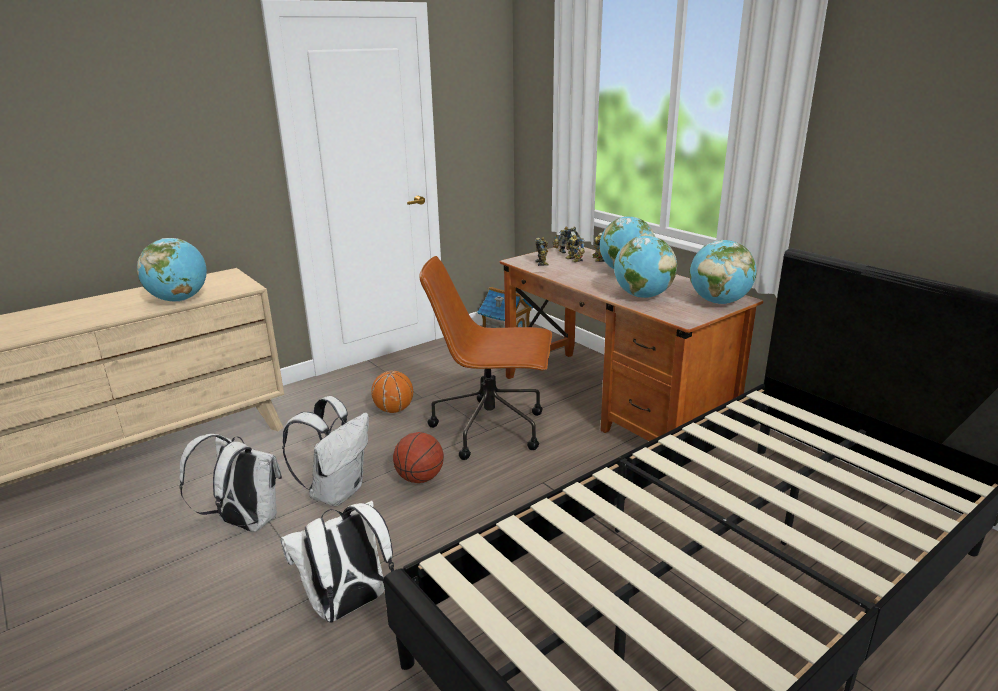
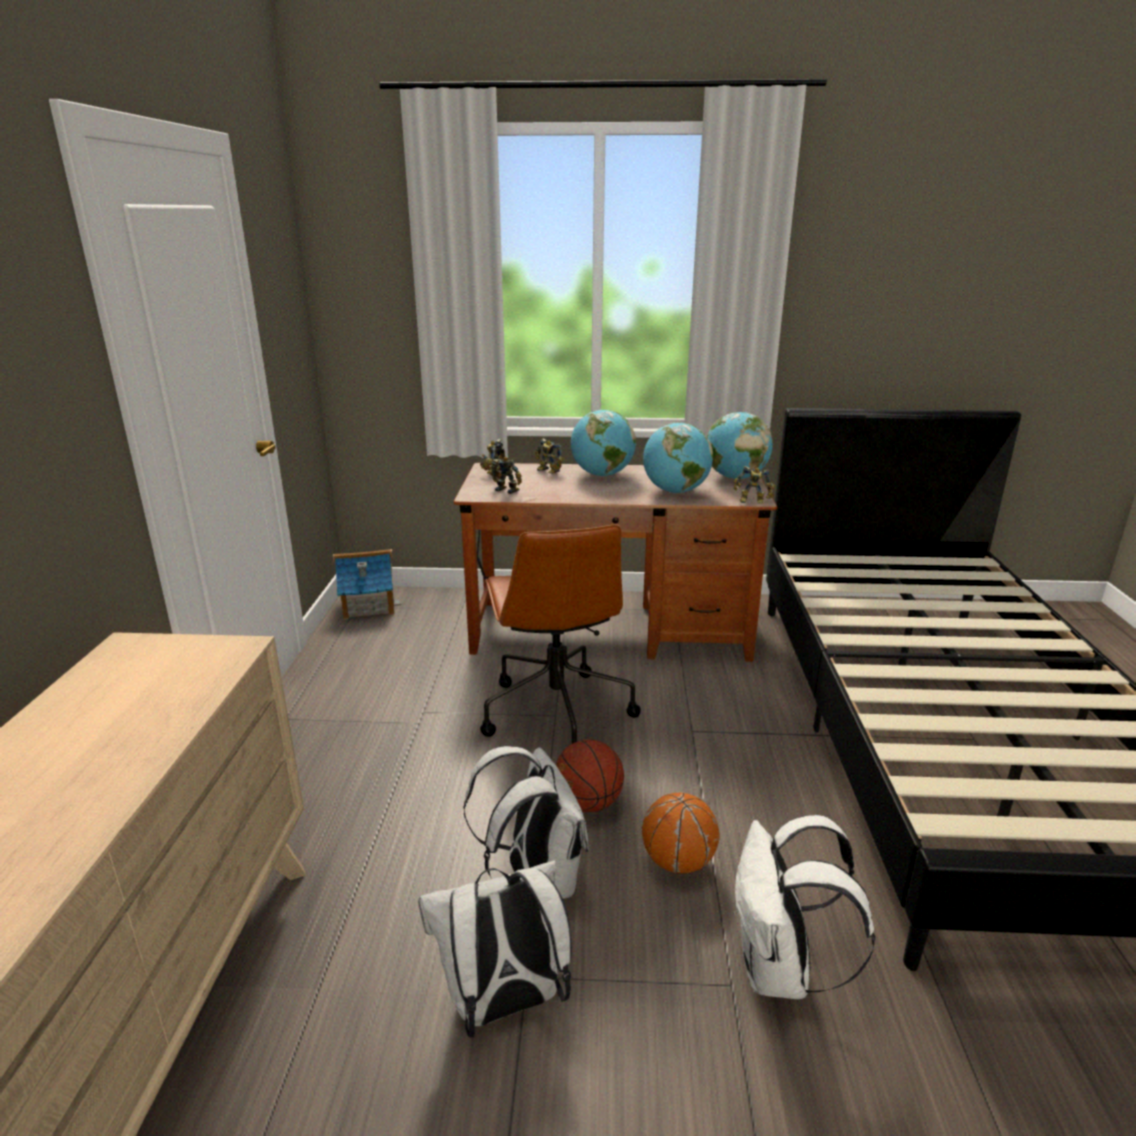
camera: 50 degrees left, 0 degrees up
globe [137,238,207,302] -> none
basketball [371,371,413,413] -> basketball moved to [642,793,720,874]
brown office chair [419,256,552,460] -> brown office chair turned 60 degrees counterclockwise [480,524,641,744]
toy robot [565,233,585,262] -> toy robot moved to [734,466,775,504]

